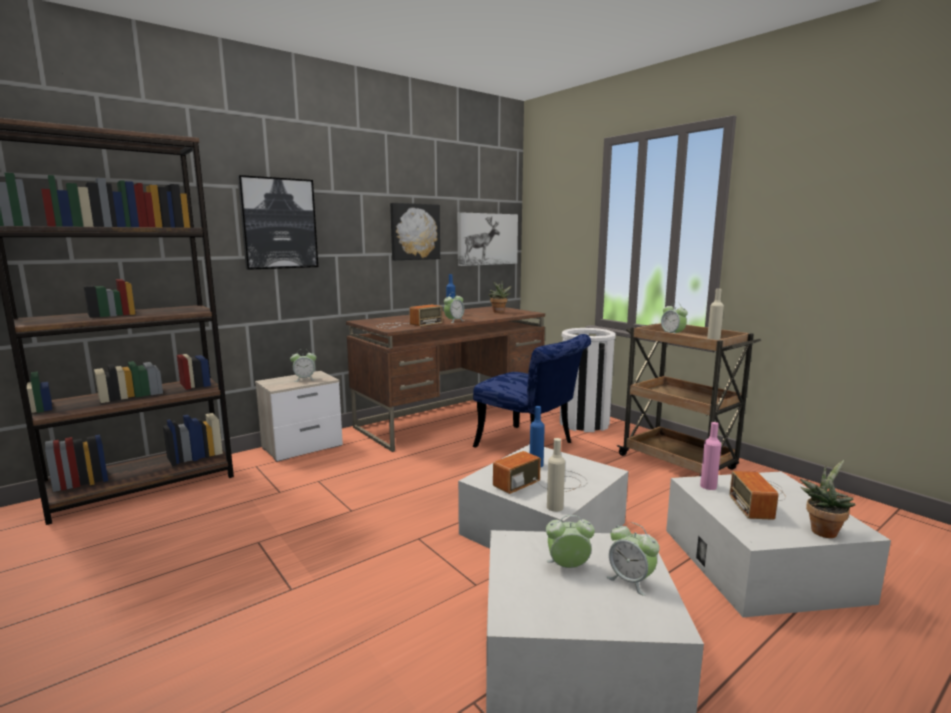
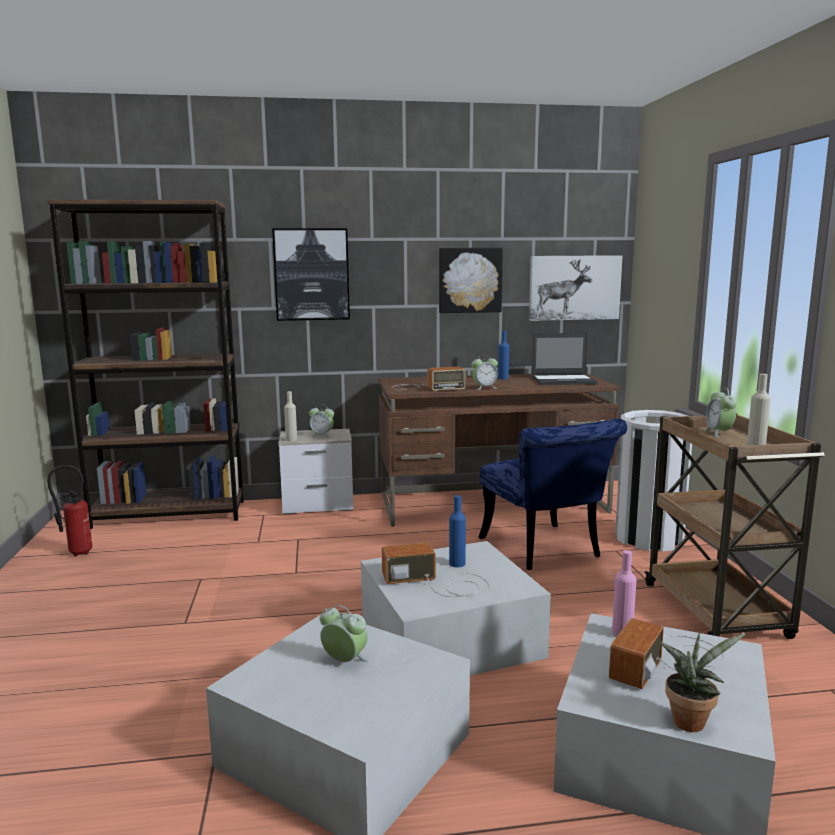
camera: 30 degrees right, 0 degrees up
potted plant [488,282,512,313] -> laptop [531,333,598,385]
beige bottle [547,438,565,512] -> beige bottle moved to [284,391,297,441]
alarm clock [607,522,660,596] -> none
none -> fire extinguisher [47,465,93,556]

